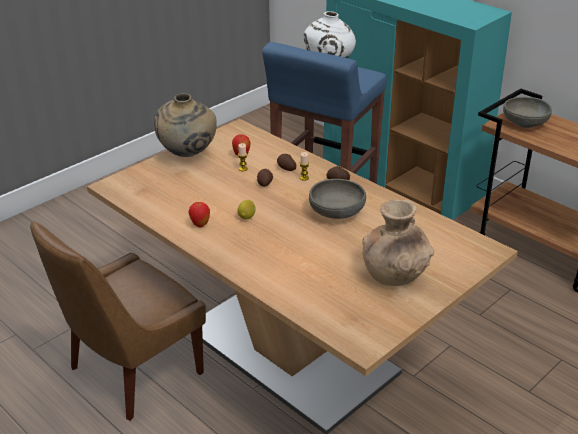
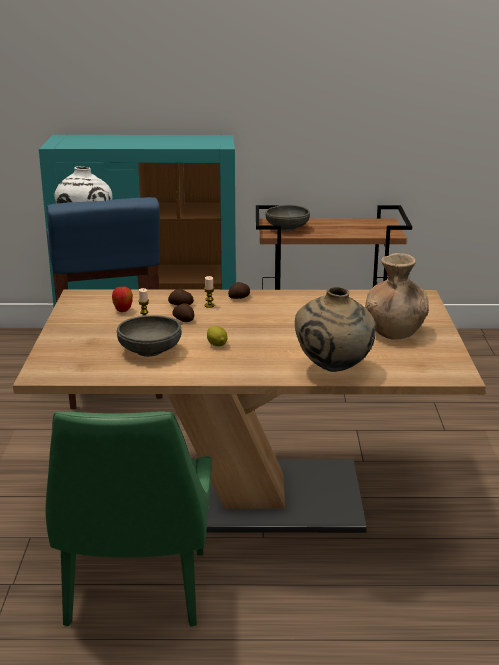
camera: 45 degrees left, 10 degrees down
brown chair [30,221,206,421] -> green chair [45,411,212,627]
beige vase [154,93,217,157] -> beige vase moved to [295,287,376,372]
apple [188,202,210,227] -> none
grey bowl [309,179,366,219] -> grey bowl moved to [117,315,182,357]

